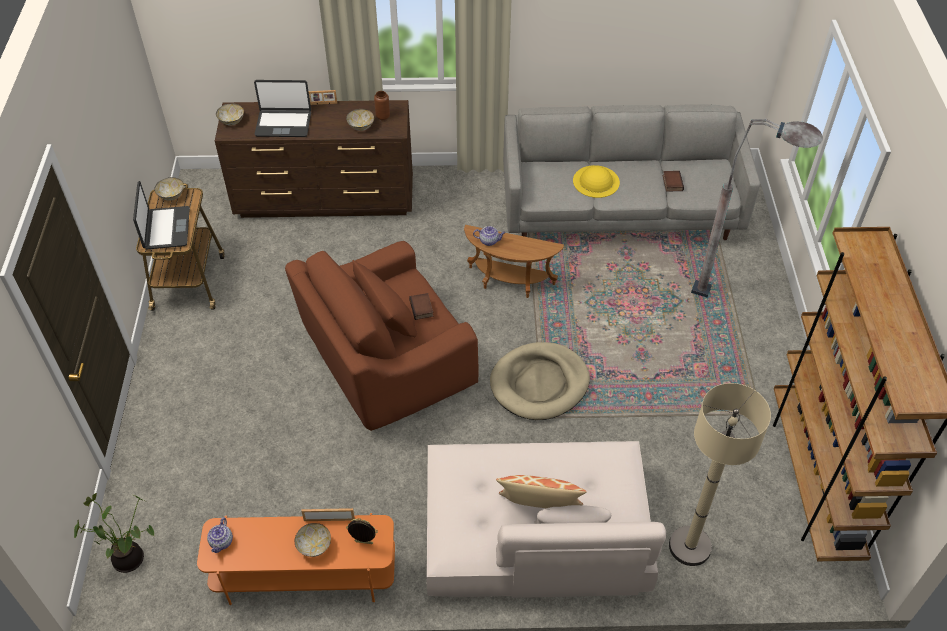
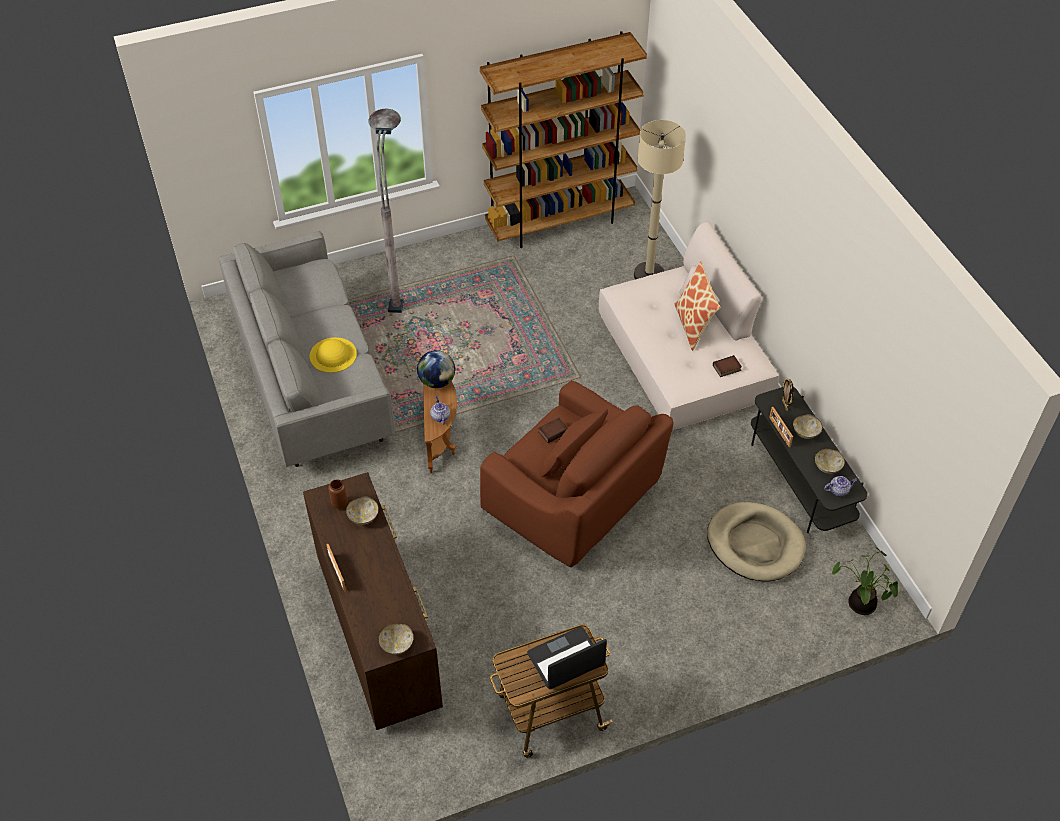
camera: 110 degrees left, 0 degrees up
bowl [154,177,184,201] -> bowl moved to [815,449,845,474]
orange tv stand [197,513,395,605] -> grey tv stand [751,387,867,533]
laptop [254,80,311,137] -> none
beige dog bed [490,342,590,420] -> beige dog bed moved to [707,502,806,581]
book [663,171,684,192] -> book moved to [713,355,742,377]
none -> globe [417,350,455,388]

